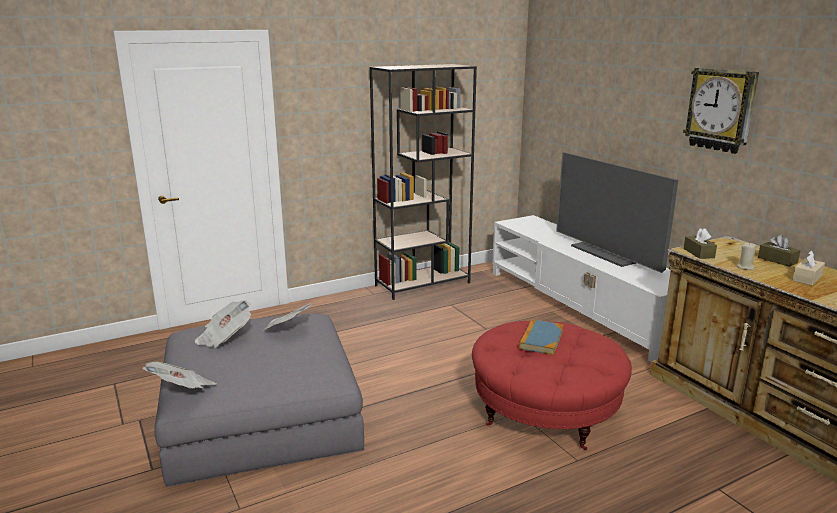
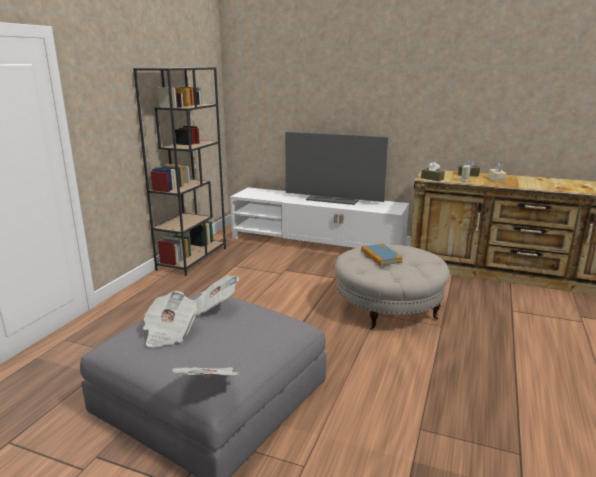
camera: 40 degrees left, 0 degrees up
red ottoman [472,321,632,450] -> beige ottoman [335,245,450,330]
wall clock [683,68,759,154] -> none

